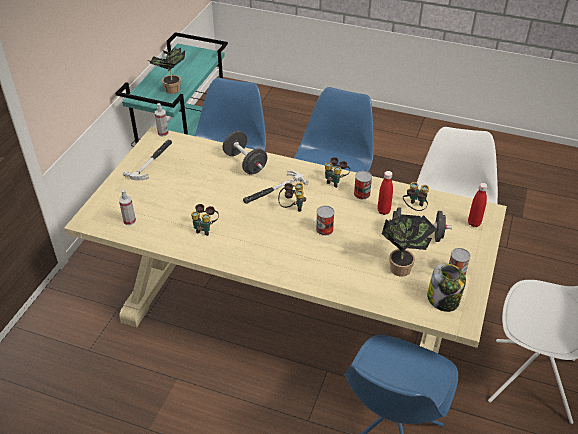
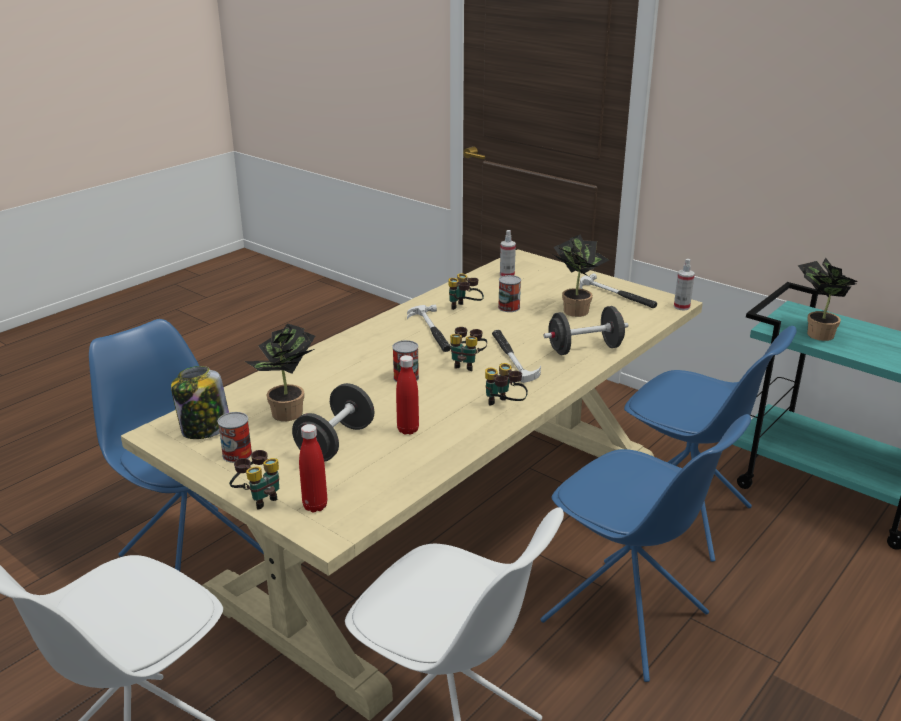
camera: 110 degrees right, 15 degrees down
can [354,171,372,199] -> can moved to [498,275,521,312]
binoculars [403,182,429,211] -> binoculars moved to [229,450,279,510]
none -> hammer [407,305,451,352]
none -> potted plant [551,234,609,317]

